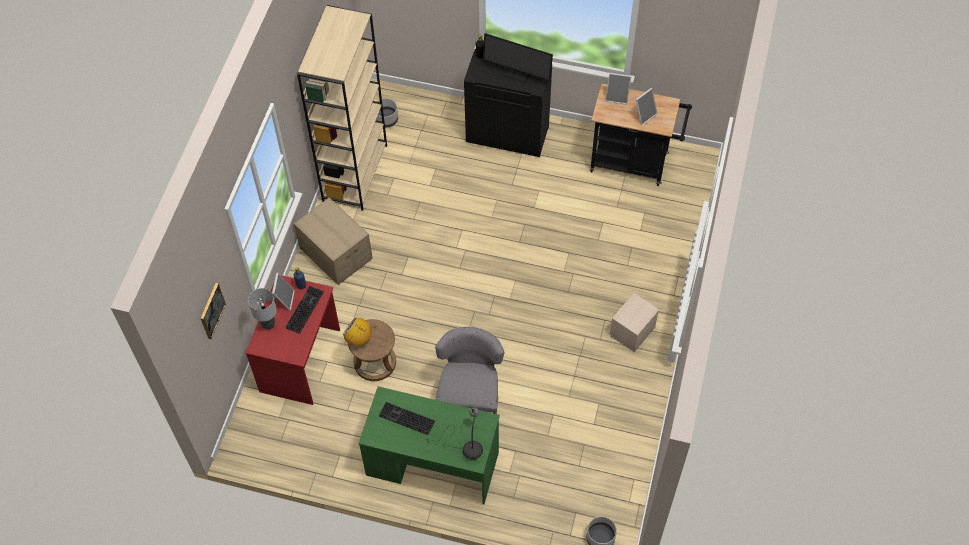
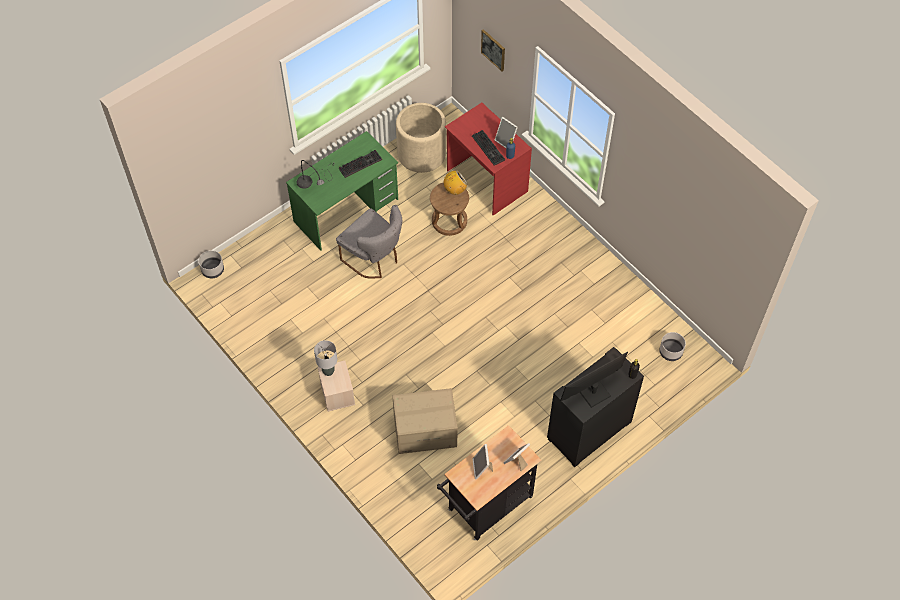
camera: 125 degrees right, 0 degrees up
grey table lamp [248,288,277,330] -> grey table lamp moved to [314,340,337,376]
cardboard box [294,198,373,285] -> cardboard box moved to [393,388,458,454]
beige bookcase [297,5,387,211] -> none
none -> beige planter [396,103,446,173]

